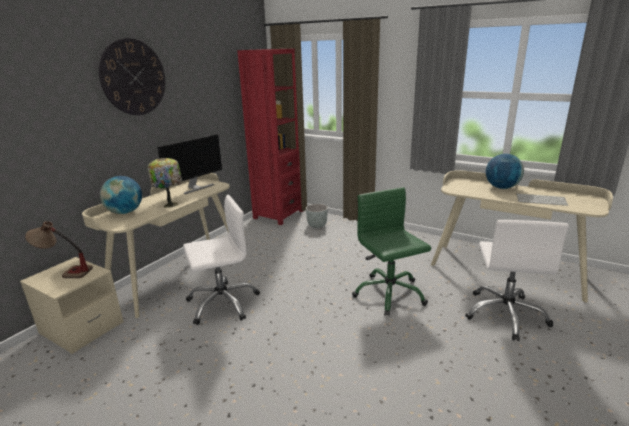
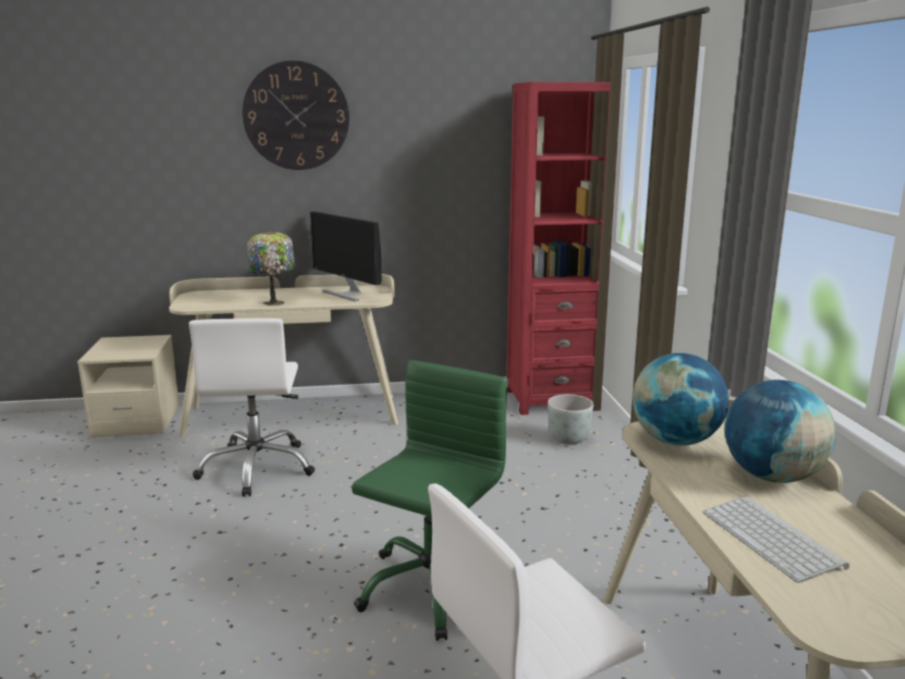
camera: 50 degrees right, 5 degrees down
table lamp [25,221,93,278] -> none
globe [100,176,142,214] -> globe moved to [632,353,729,446]
monitor [157,134,222,194] -> monitor turned 45 degrees clockwise [310,211,382,301]
white office chair [183,195,260,325] -> white office chair turned 60 degrees clockwise [189,318,315,497]

